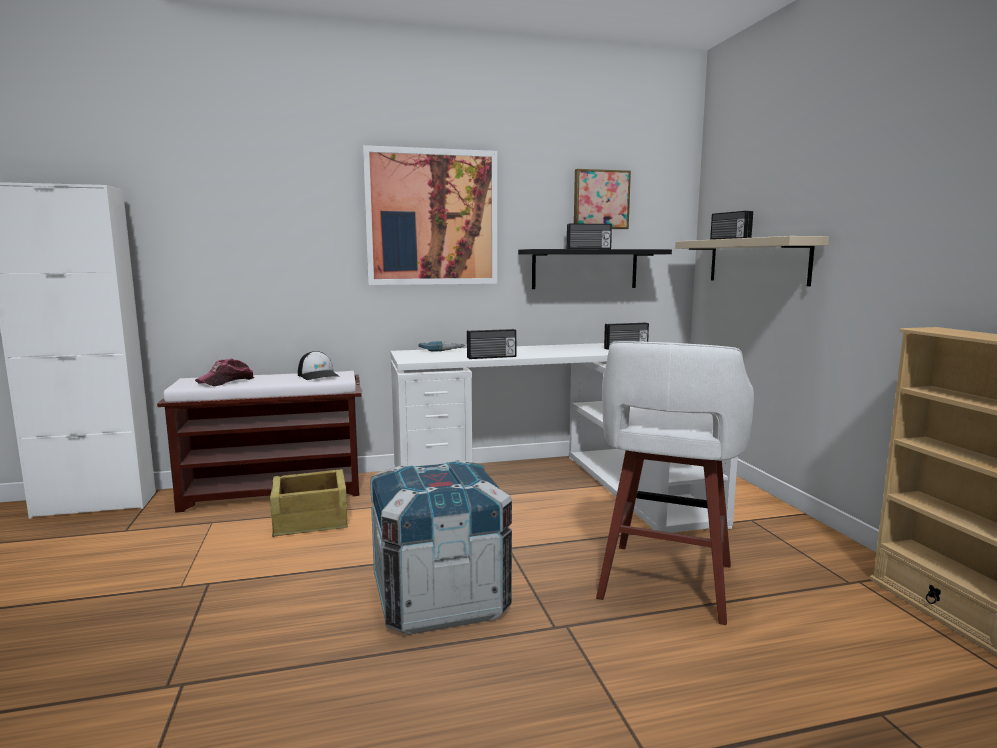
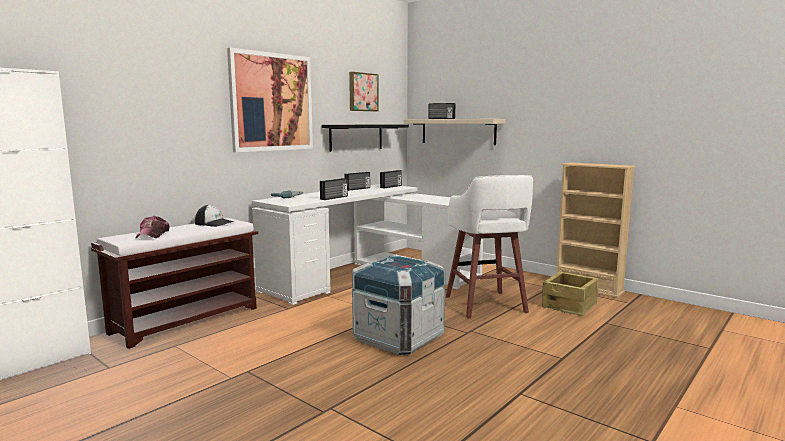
camera: 35 degrees left, 0 degrees up
crate [270,469,348,537] -> crate moved to [542,272,599,316]
radio [567,224,612,249] -> radio moved to [344,172,370,191]

